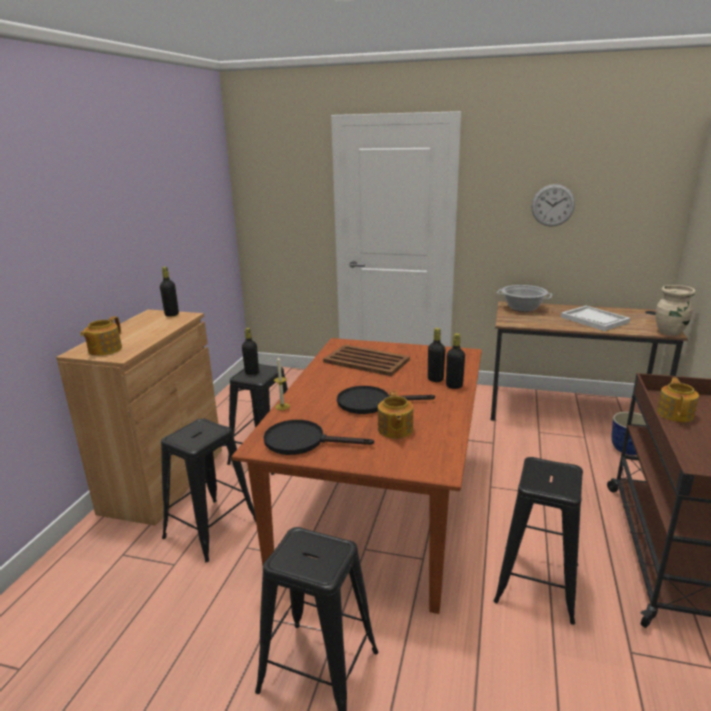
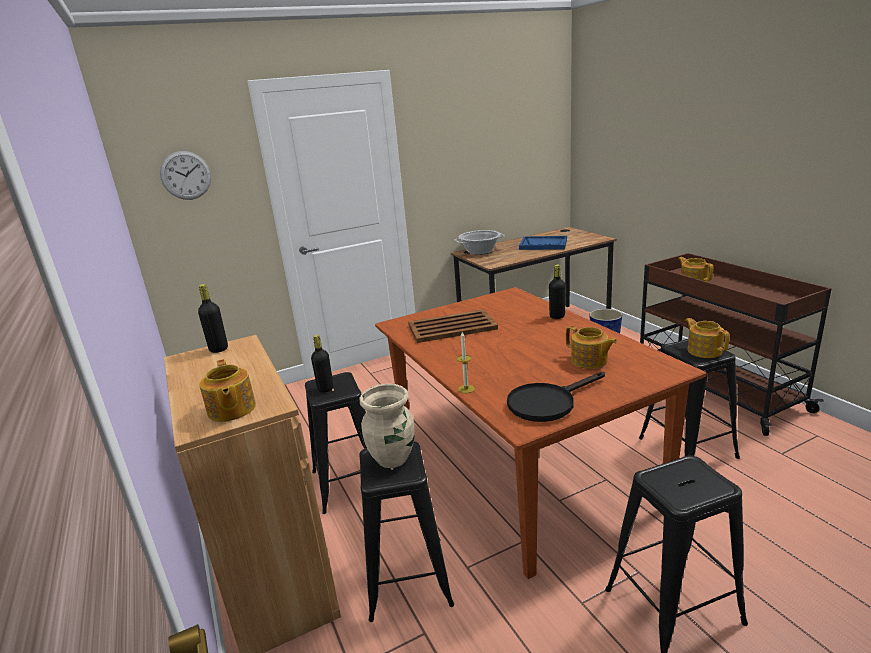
camera: 40 degrees left, 0 degrees up
black frying pan [337,386,435,414] -> none
black bottle [428,328,445,382] -> none
wall clock [532,184,575,227] -> wall clock moved to [160,151,212,200]
white tray [561,306,630,331] -> blue tray [519,236,567,250]
beige vase [656,285,696,336] -> beige vase moved to [360,384,415,468]
none -> teapot [685,318,730,358]

